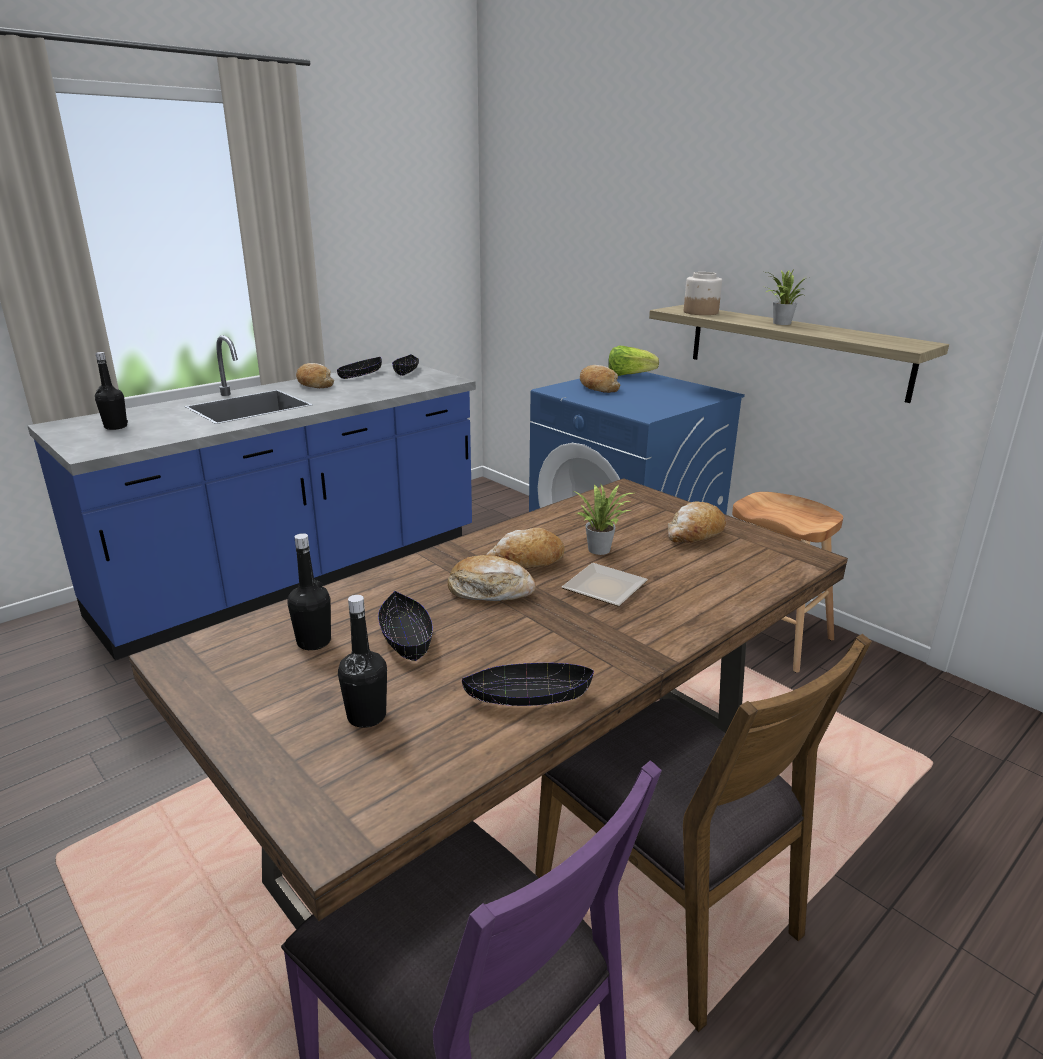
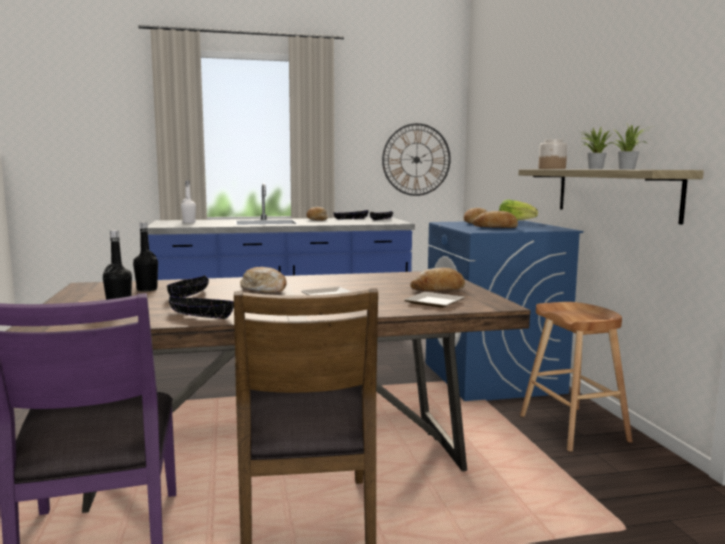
camera: 30 degrees right, 15 degrees down
black bottle [95,352,128,430] -> white bottle [181,181,196,223]
bread [486,528,565,569] -> bread moved to [473,211,518,228]
potted plant [574,482,633,555] -> potted plant moved to [612,124,650,169]
none -> wall clock [382,123,451,196]
none -> plate [404,292,465,308]

